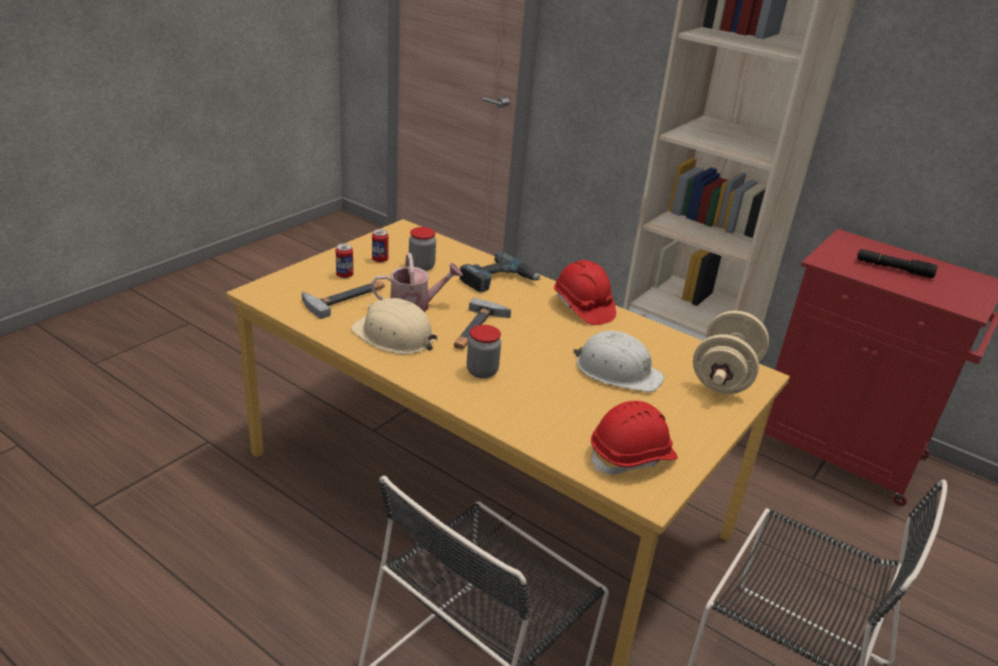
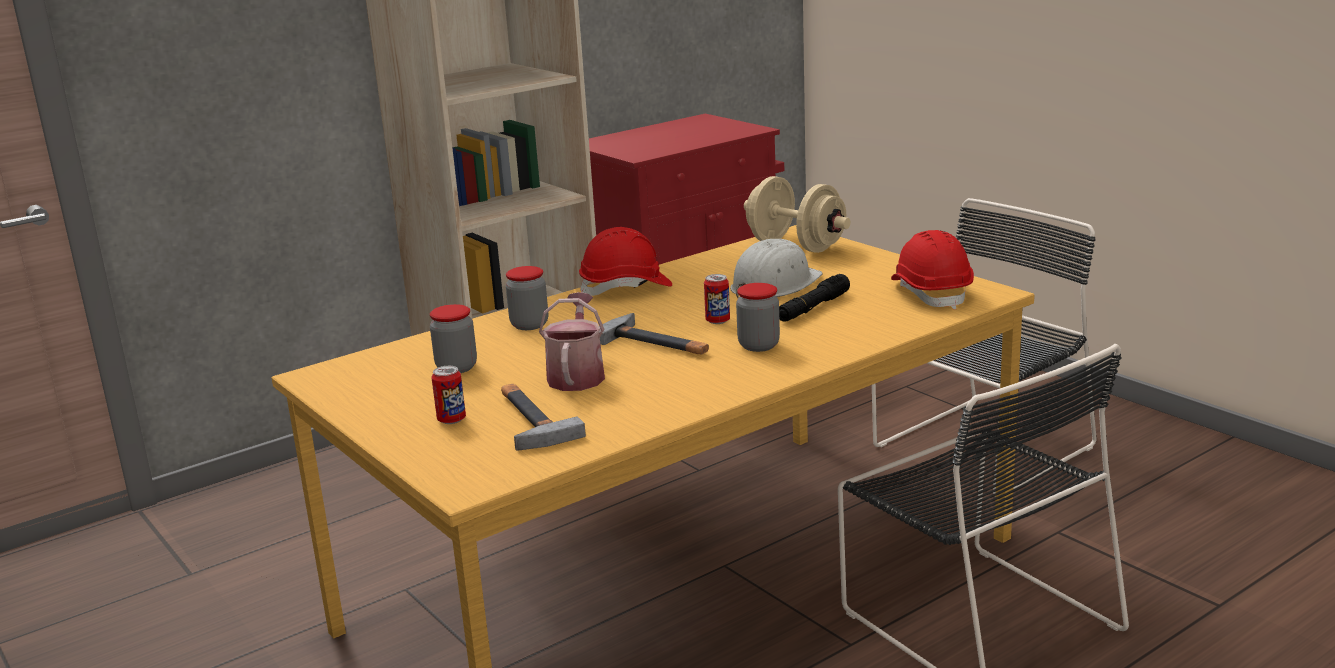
camera: 70 degrees left, 10 degrees down
beige hard hat [351,298,438,354] -> none
can [372,229,389,263] -> can moved to [704,274,730,324]
power drill [460,251,540,292] -> jar [506,266,548,330]
black flashlight [857,249,938,278] -> black flashlight moved to [779,274,850,322]

